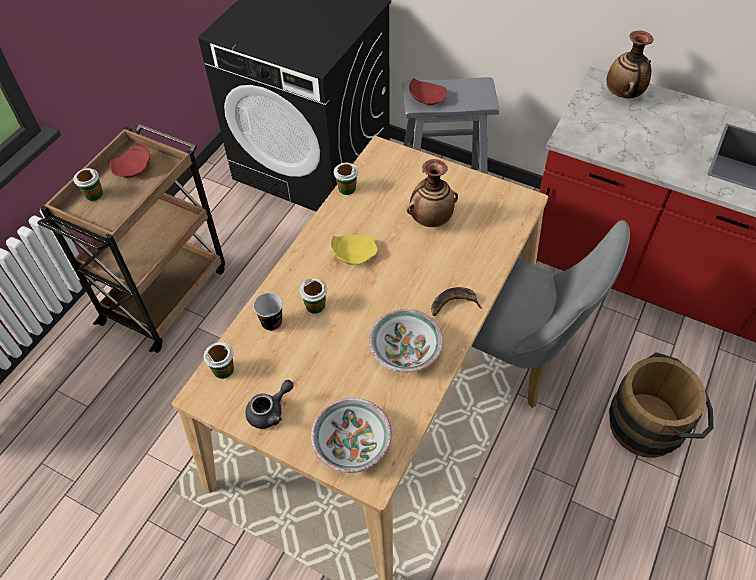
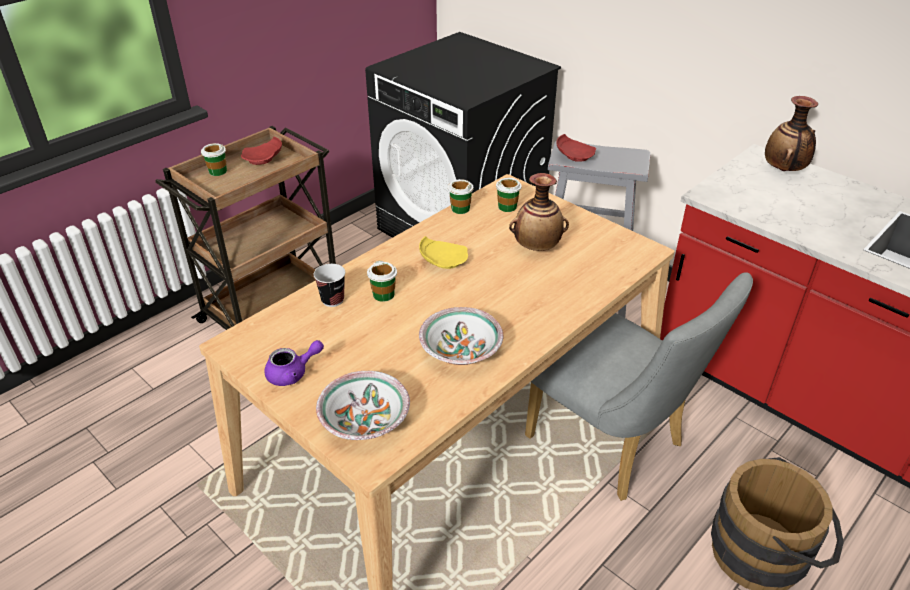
camera: 15 degrees right, 15 degrees down
cup [204,342,234,379] -> cup moved to [496,178,522,212]
grey teapot [245,380,293,429] -> purple teapot [265,340,324,386]
banana [431,287,483,316] -> none

